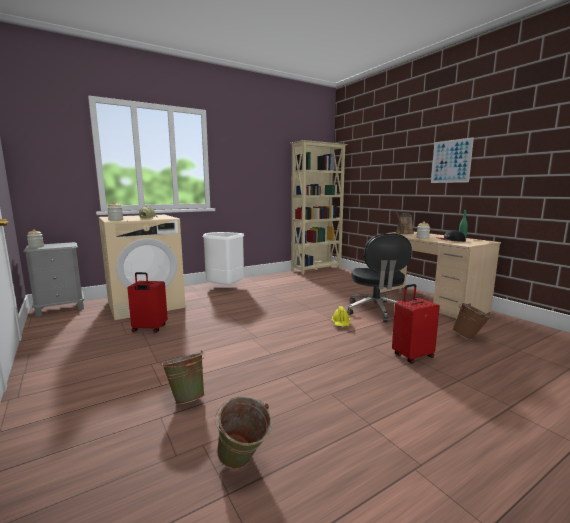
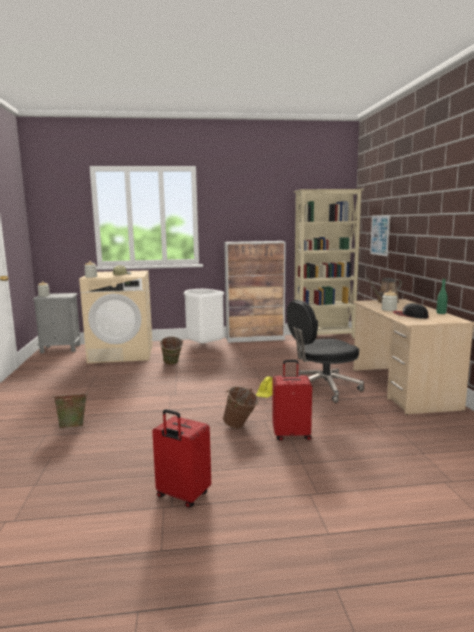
camera: 25 degrees right, 0 degrees up
red suitcase [127,272,168,333] -> red suitcase moved to [152,409,211,508]
green bucket [215,396,272,469] -> green bucket moved to [159,336,183,365]
black office chair [347,233,412,322] -> black office chair turned 45 degrees clockwise [287,300,364,403]
picture [431,137,474,183] -> picture moved to [370,215,390,257]
brown bucket [452,303,491,340] -> brown bucket moved to [223,386,259,429]
none -> cabinet [224,241,286,343]

